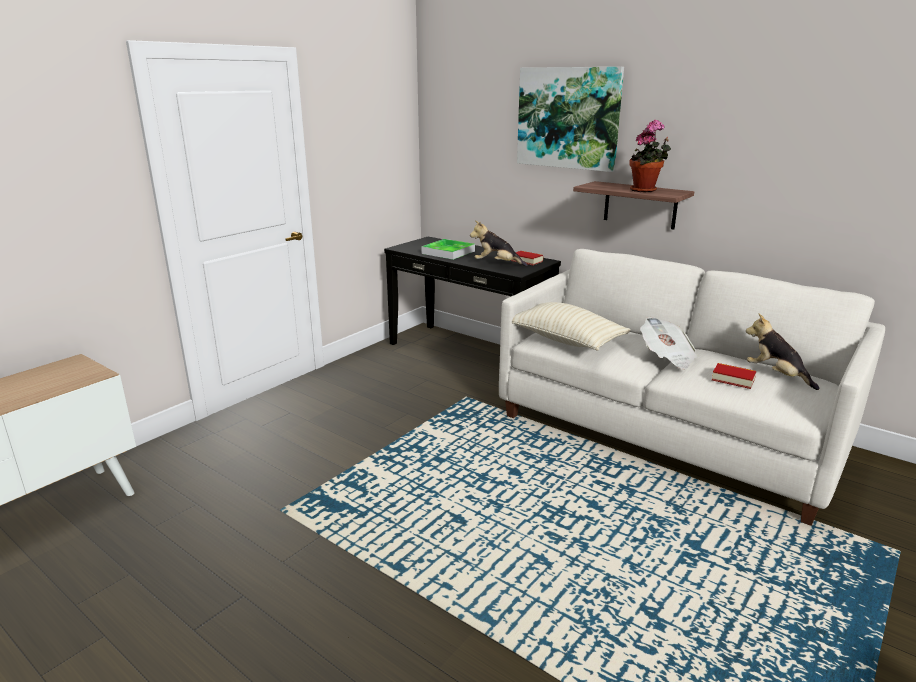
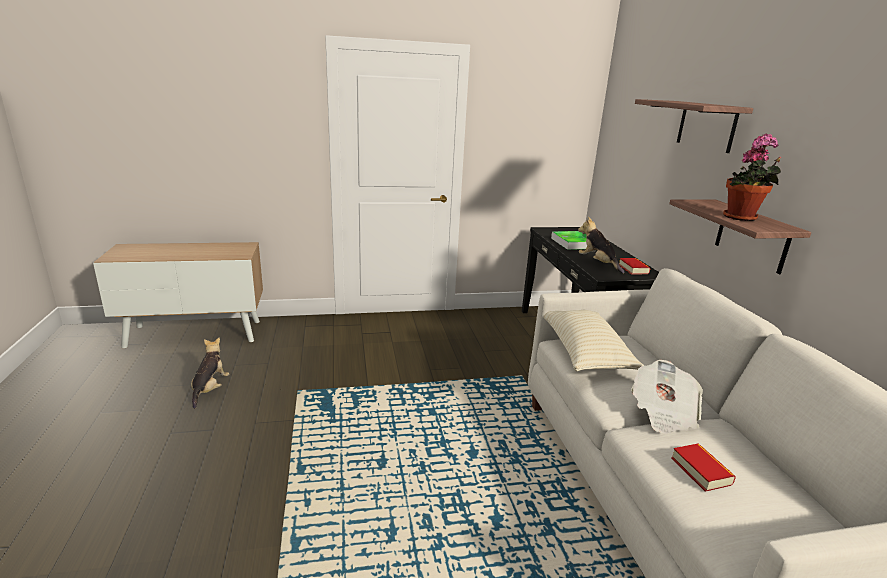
camera: 40 degrees right, 0 degrees up
picture [517,67,624,172] -> shelf [635,99,753,153]
plush toy [746,314,819,390] -> plush toy moved to [191,338,230,409]

